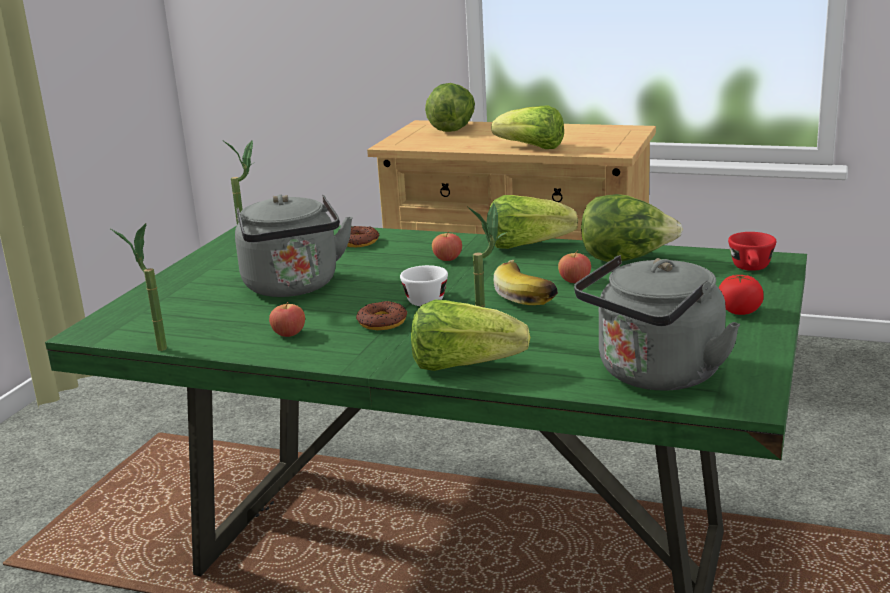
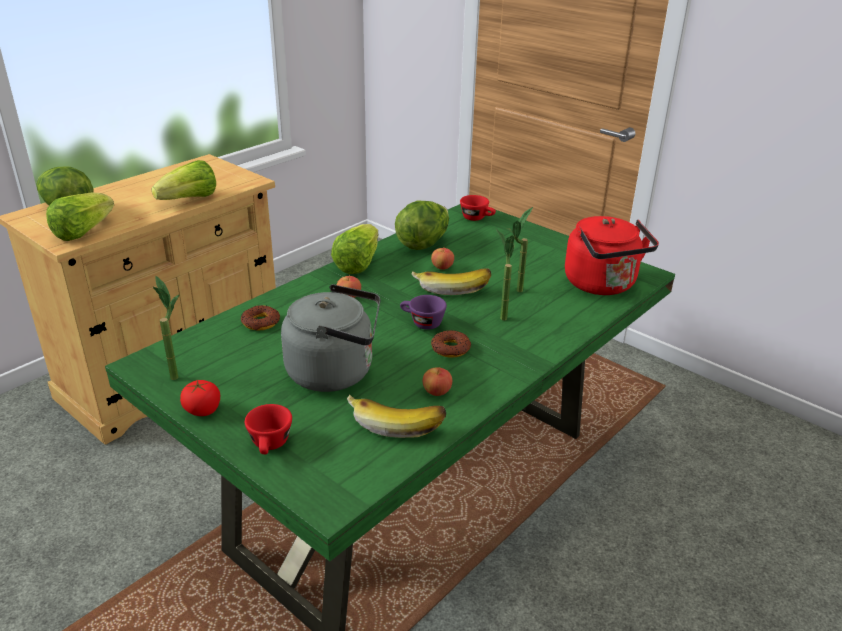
camera: 70 degrees left, 10 degrees up
potted plant [111,223,167,351] -> potted plant moved to [506,207,533,292]
white cup [400,265,448,306] -> purple cup [400,295,447,330]
lettuce [411,300,530,371] -> lettuce moved to [46,193,114,241]
grey kettle [574,255,740,390] -> red kettle [565,216,659,295]
tomato [719,274,764,315] -> tomato moved to [180,380,220,416]
none -> red cup [245,404,292,454]
none -> banana [347,395,446,438]

